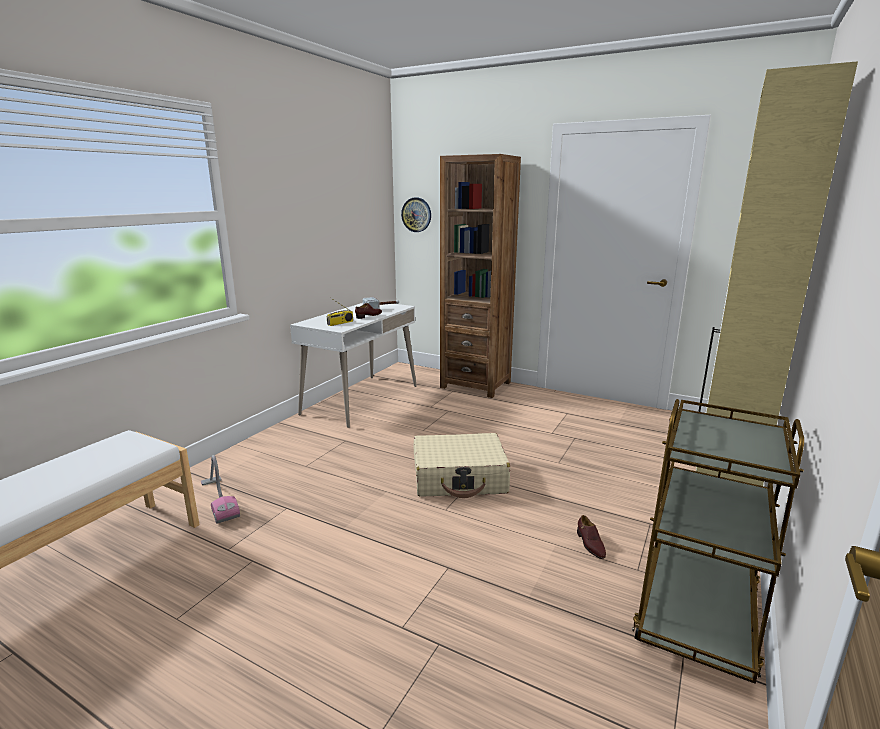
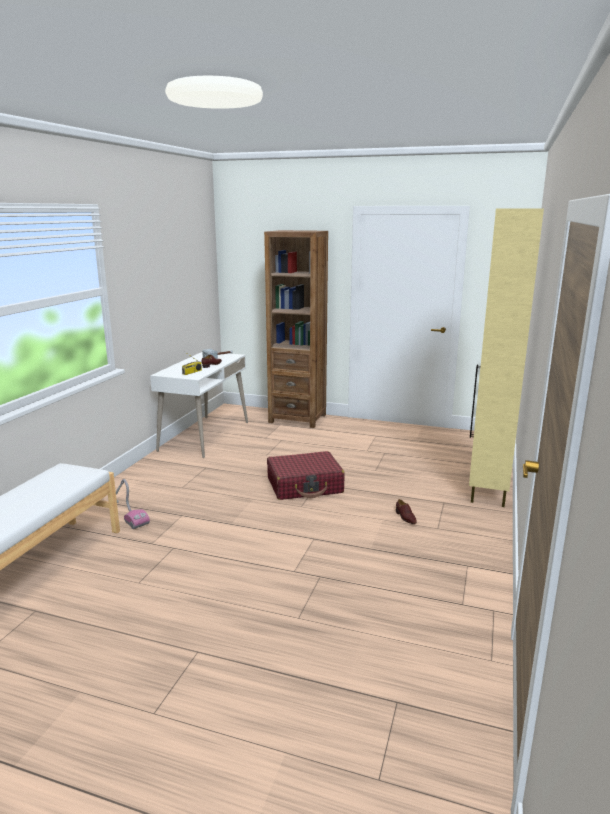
camera: 10 degrees left, 0 degrees up
wall clock [401,198,431,232] -> none
beige suitcase [414,433,510,498] -> red suitcase [267,451,344,500]
brown cart [632,399,804,684] -> none

